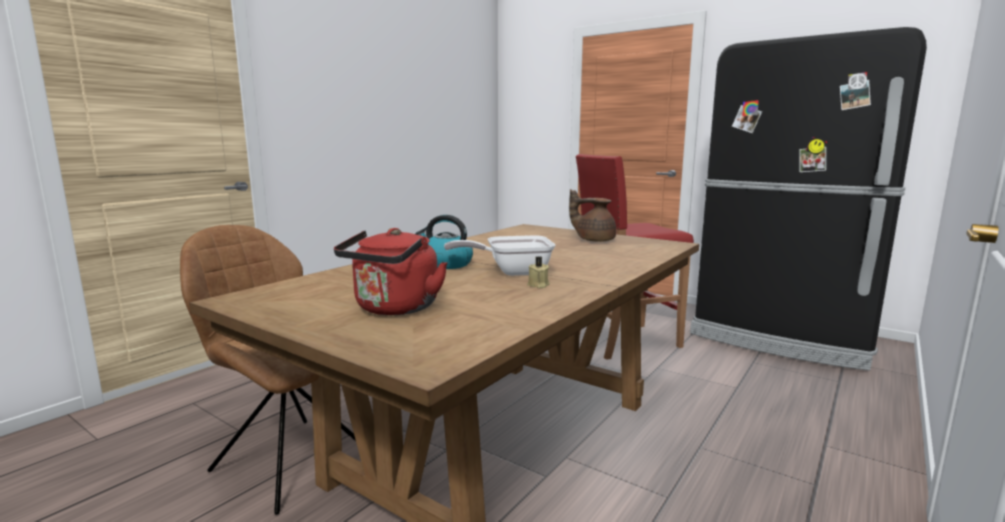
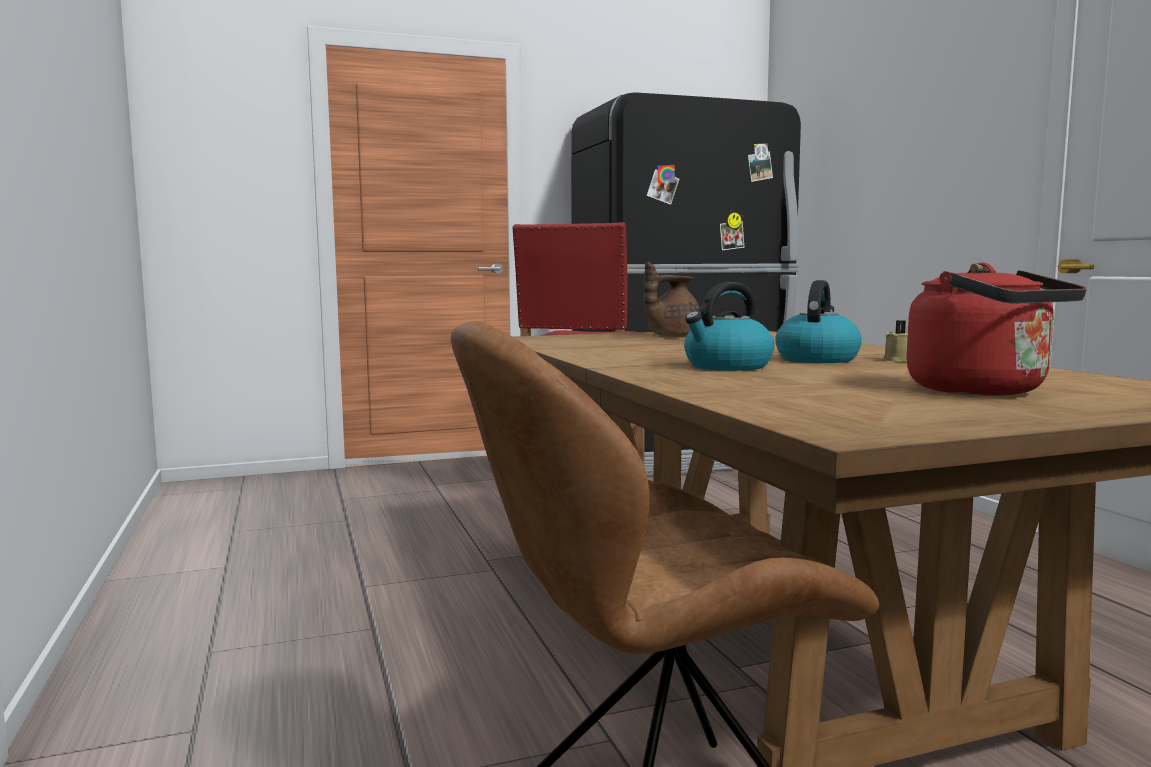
camera: 55 degrees left, 5 degrees down
frying pan [444,235,555,276] -> kettle [775,280,862,363]

